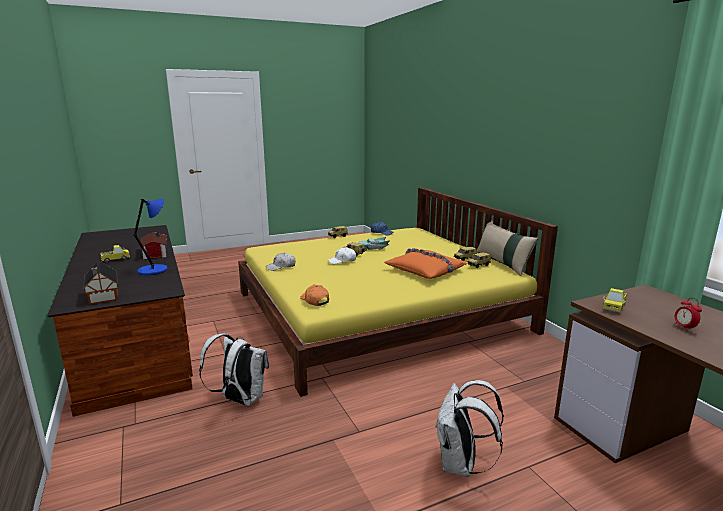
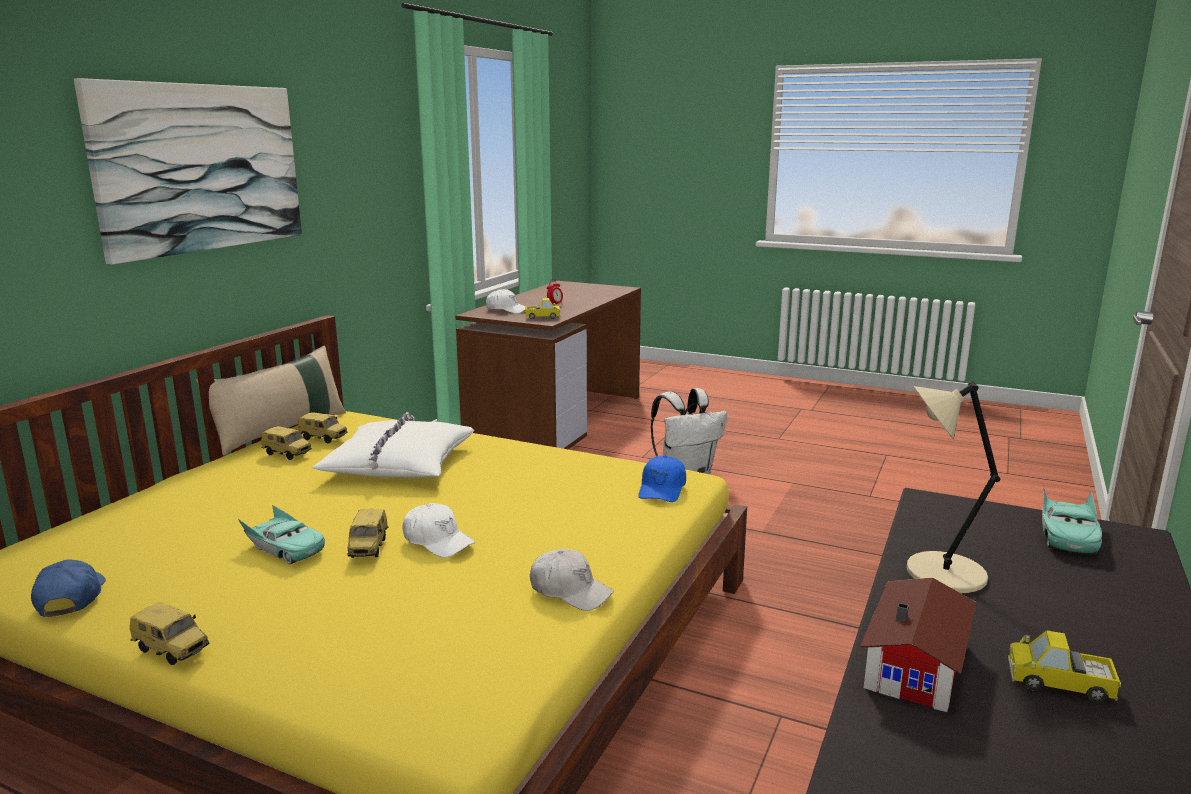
camera: 130 degrees left, 0 degrees up
toy house [83,261,118,305] -> turquoise toy car [1042,485,1102,555]
blue table lamp [133,198,168,275] -> beige table lamp [906,381,1000,593]
white backpack [199,334,269,406] -> none
orange cap [300,285,329,306] -> blue cap [638,455,686,502]
orange pillow [384,248,468,279] -> white pillow [311,412,474,478]
none -> picture [74,78,302,265]
none -> white cap [486,289,526,314]

